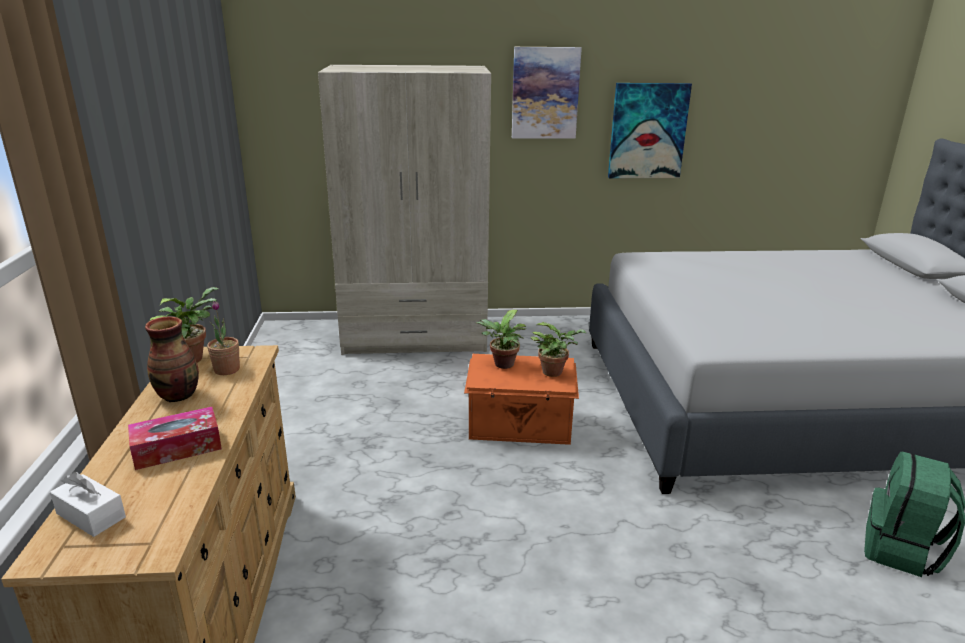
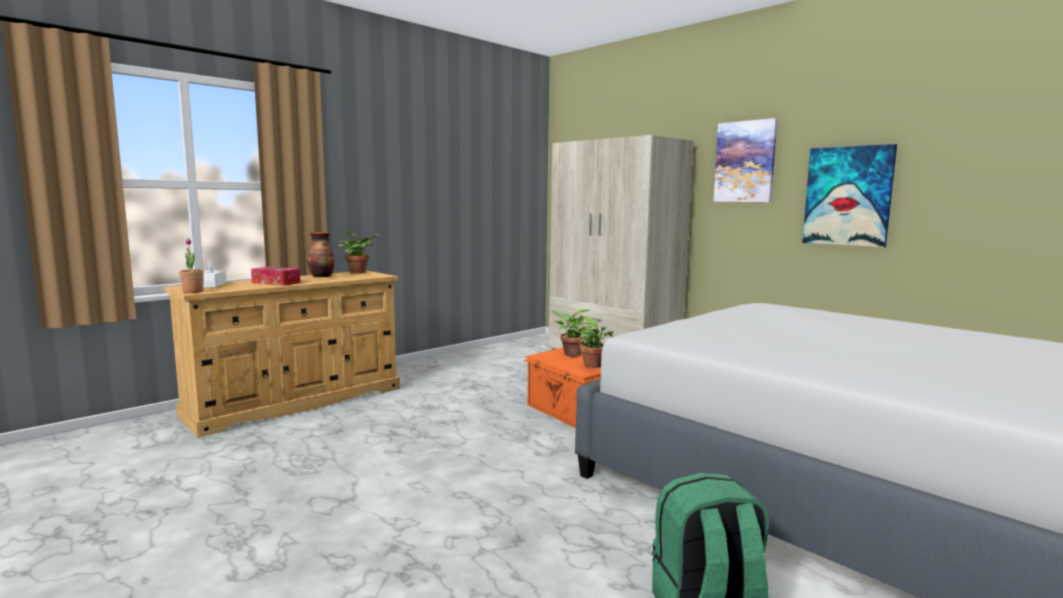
camera: 50 degrees right, 15 degrees down
potted plant [207,301,240,375] -> potted plant moved to [179,238,204,293]

